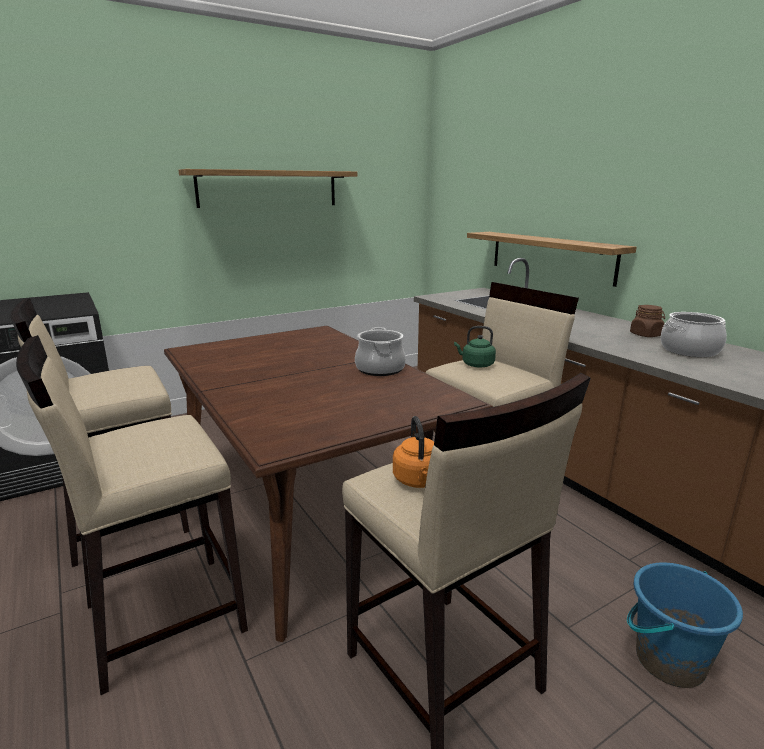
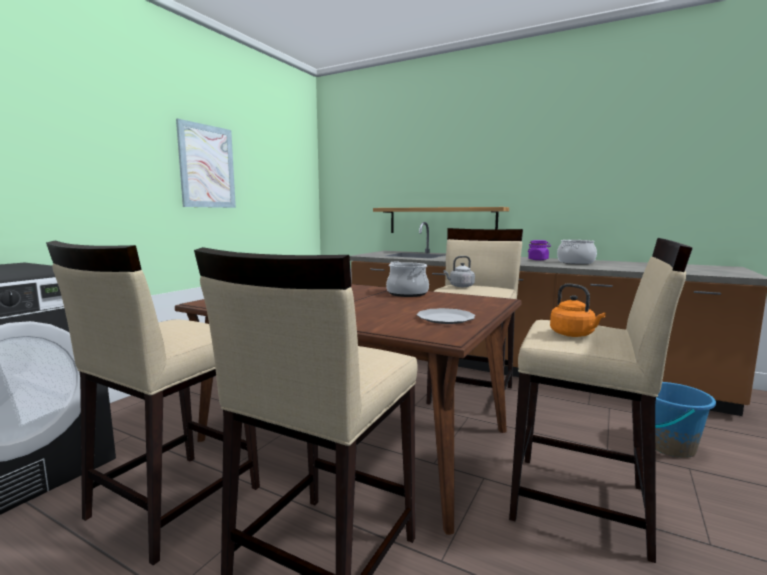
camera: 30 degrees left, 10 degrees down
shelf [178,169,357,208] -> picture [176,119,236,208]
green kettle [454,326,496,368] -> grey kettle [444,256,475,287]
brown jar [630,305,665,337] -> purple jar [528,240,551,260]
none -> plate [417,308,475,324]

